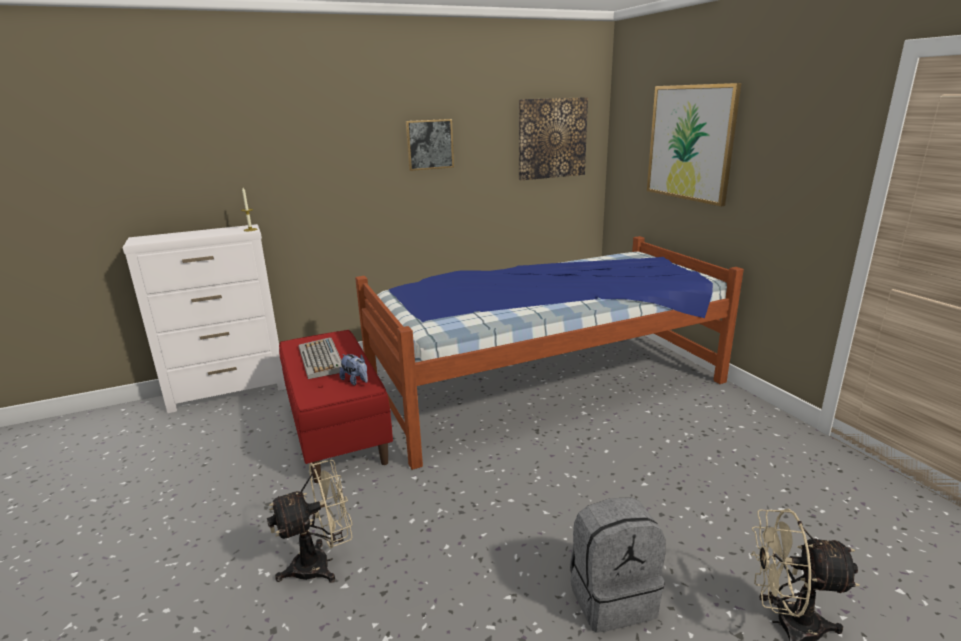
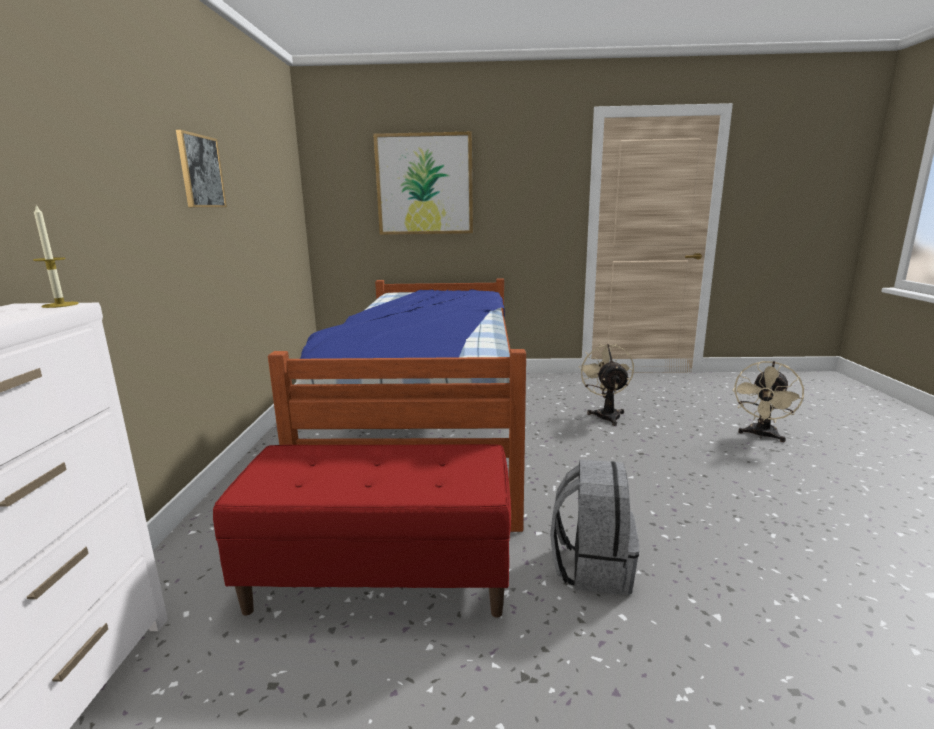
camera: 65 degrees left, 5 degrees down
beige fan [267,460,353,583] -> beige fan moved to [579,343,634,426]
keyboard [298,337,342,379] -> none
plush toy [339,354,368,385] -> none
picture [519,97,588,180] -> none
grey backpack [570,497,666,633] -> grey backpack moved to [550,459,640,595]

